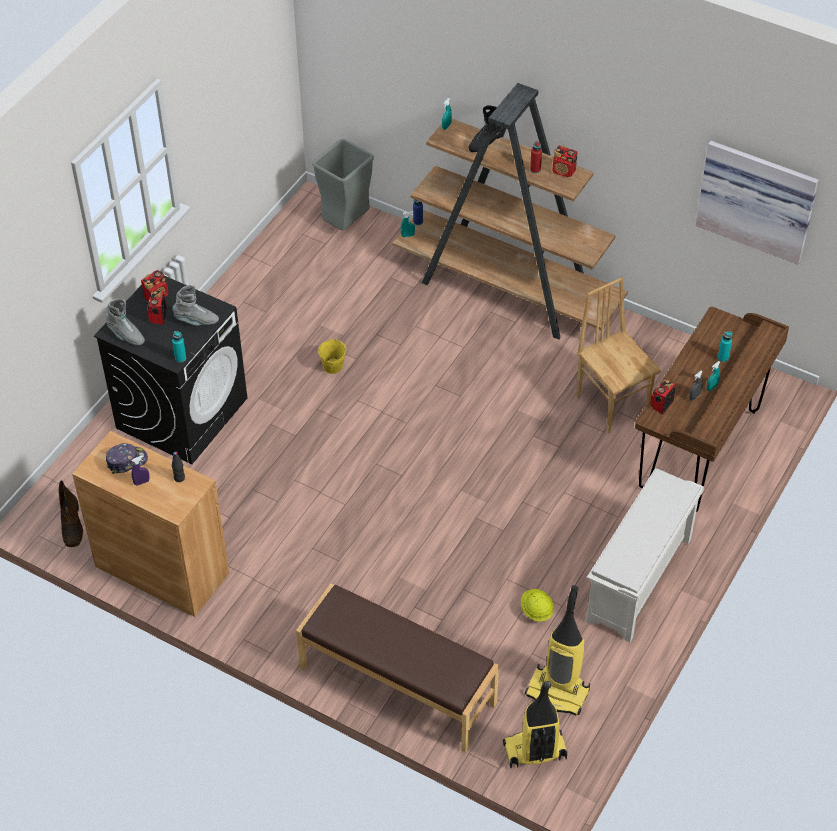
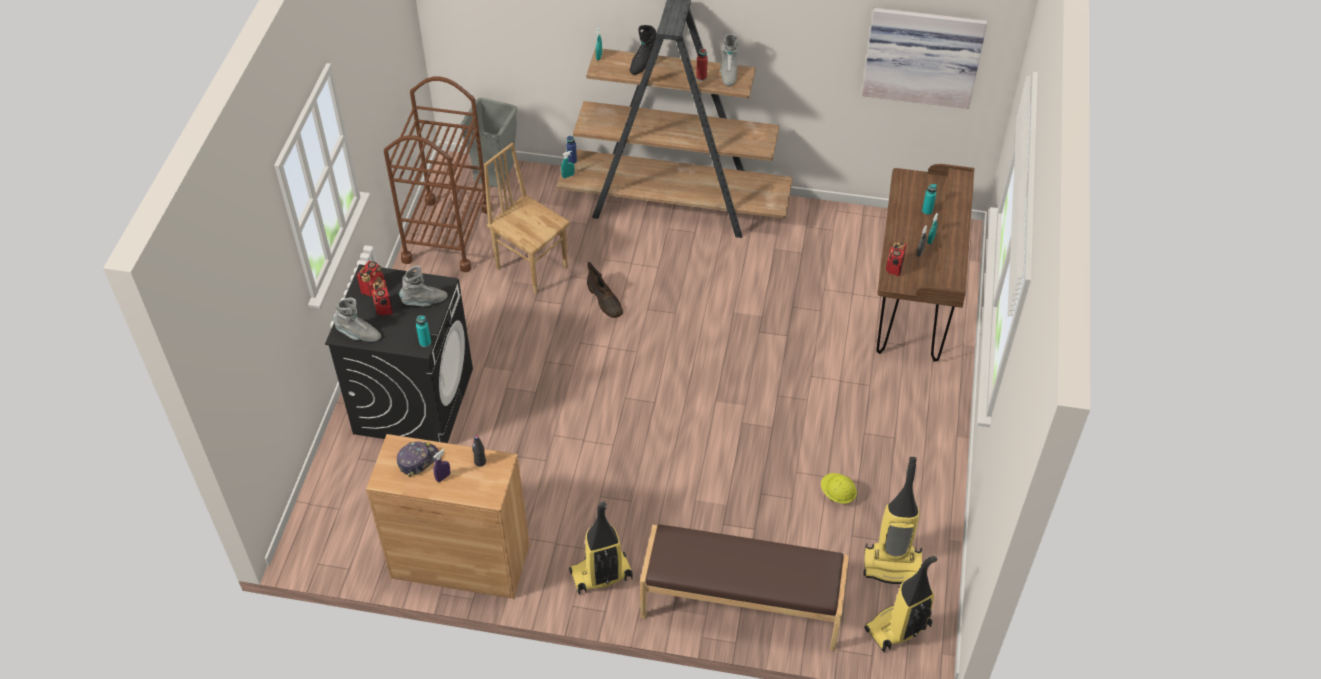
camera: 20 degrees left, 0 degrees up
brown boot [59,480,83,547] -> brown boot moved to [587,262,623,318]
yellow bucket [318,339,346,374] -> none
radio [552,145,577,178] -> grey boot [720,34,738,86]
brown chair [576,277,661,434] -> brown chair moved to [484,143,570,294]
white shoe rack [586,468,704,642] -> none
none -> brown cart [384,77,492,272]
none -> vacuum cleaner [569,501,633,595]

